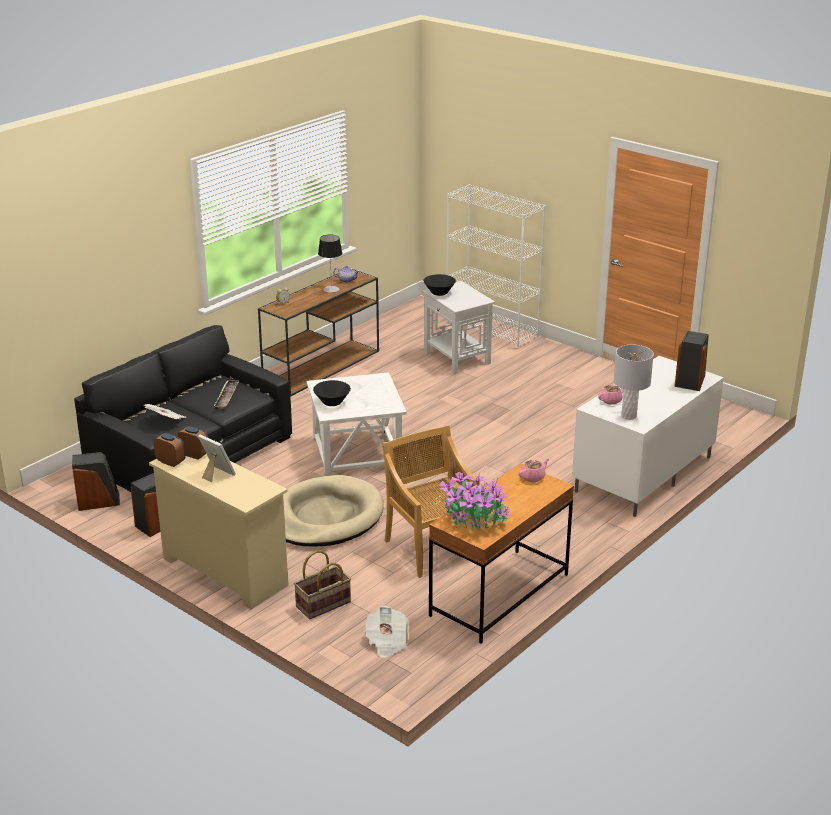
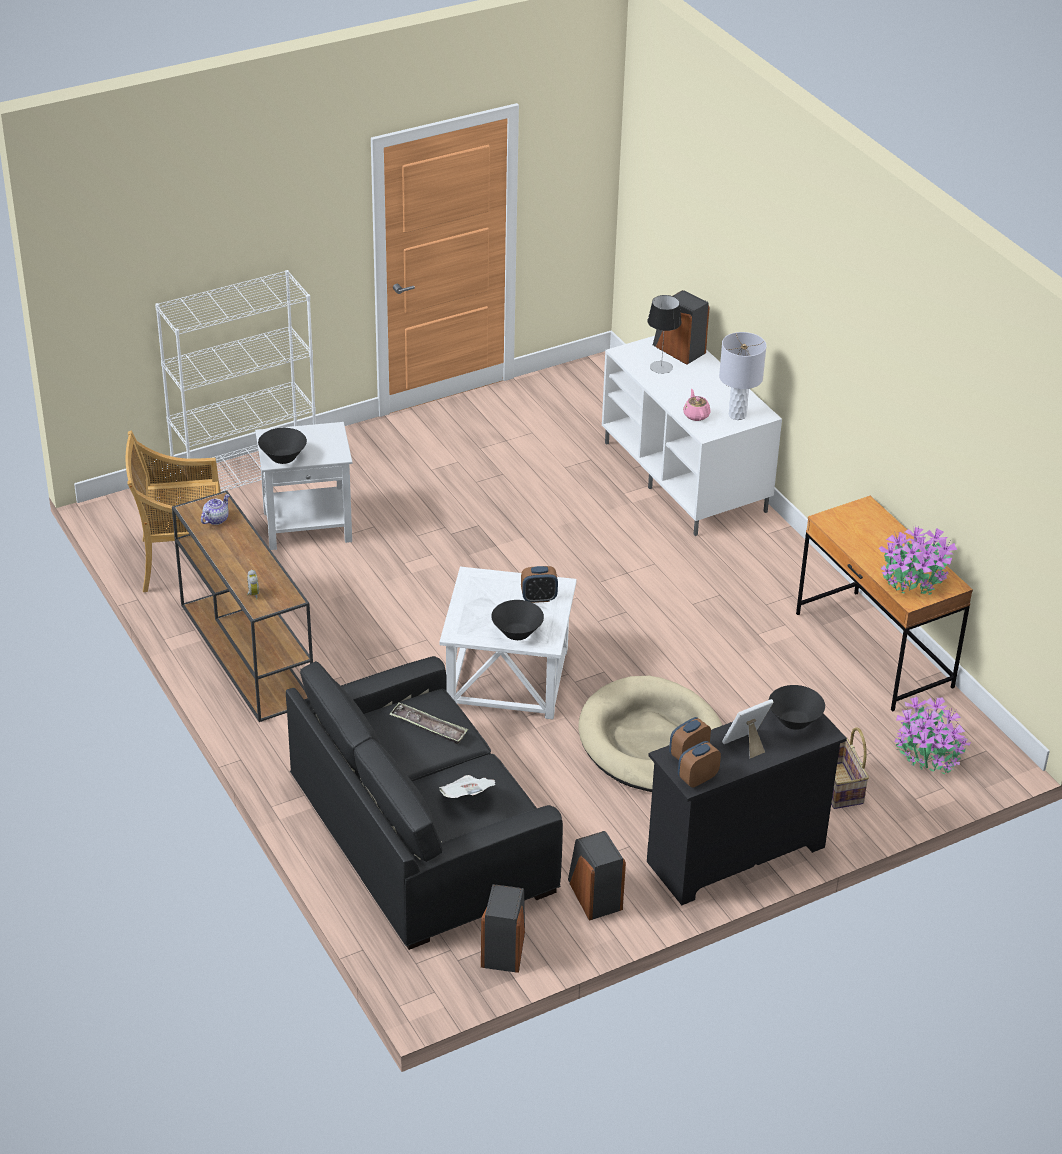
camera: 70 degrees left, 10 degrees up
beige dresser [149,454,289,610] -> black dresser [647,709,847,905]
table lamp [318,235,342,293] -> table lamp moved to [648,295,682,374]
newspaper [364,606,409,658] -> potted plant [894,697,971,774]
beige chair [382,425,484,578] -> beige chair moved to [126,431,221,592]
pink teapot [518,458,550,482] -> none
none -> alarm clock [521,566,558,603]
none -> black bowl [769,685,825,730]

